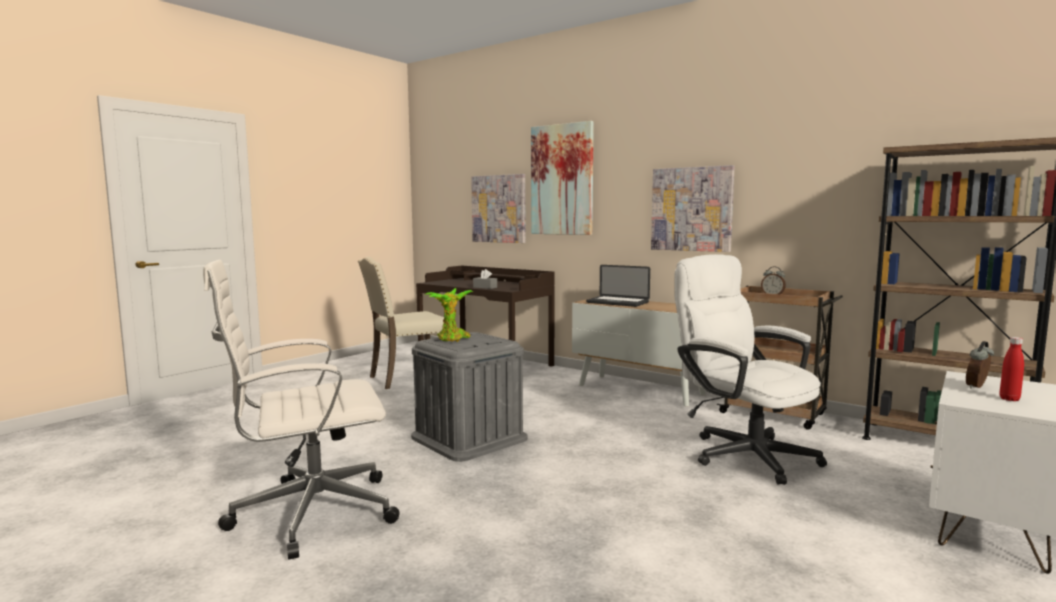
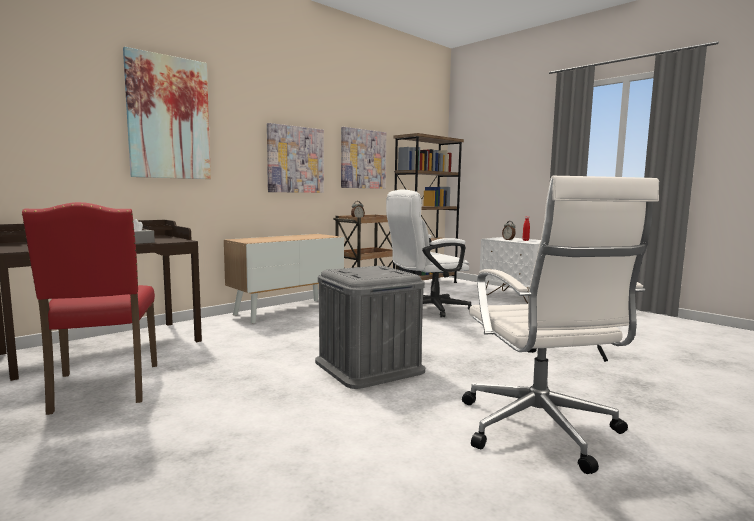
camera: 80 degrees left, 0 degrees up
beige chair [358,257,444,389] -> red chair [22,202,157,415]
potted plant [426,288,474,342] -> none
picture [471,174,526,243] -> picture moved to [341,127,386,189]
laptop [586,265,650,307] -> none

